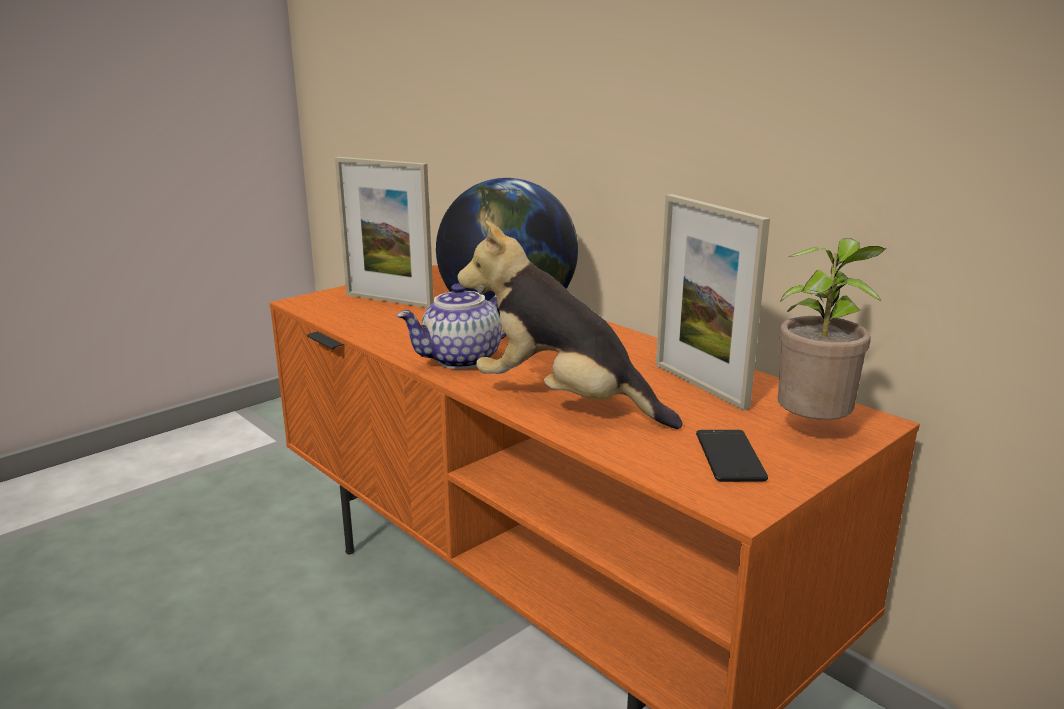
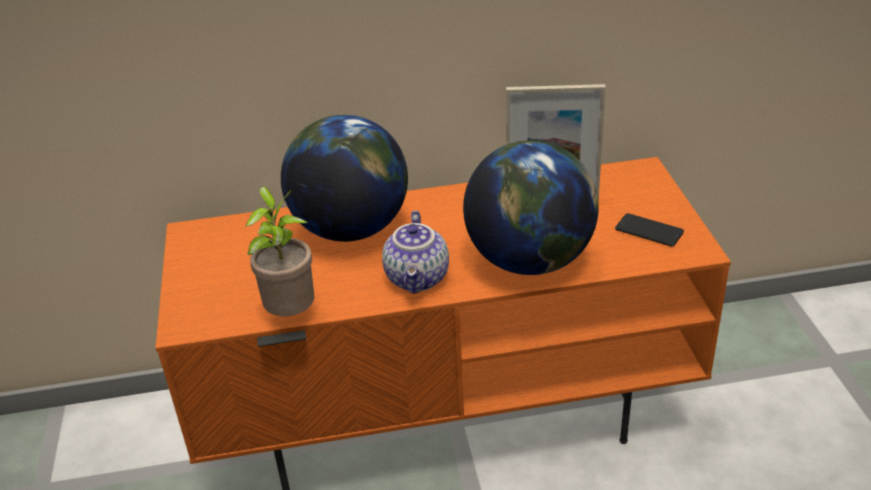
camera: 55 degrees left, 15 degrees up
picture frame [335,157,434,308] -> none
plush toy [457,220,683,429] -> globe [463,140,599,275]
potted plant [778,238,886,420] -> potted plant moved to [246,186,315,316]

